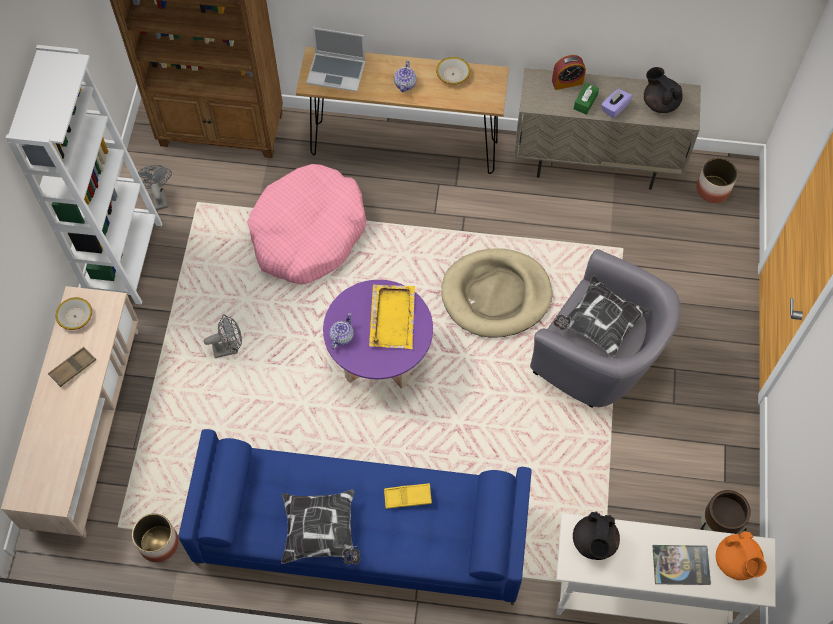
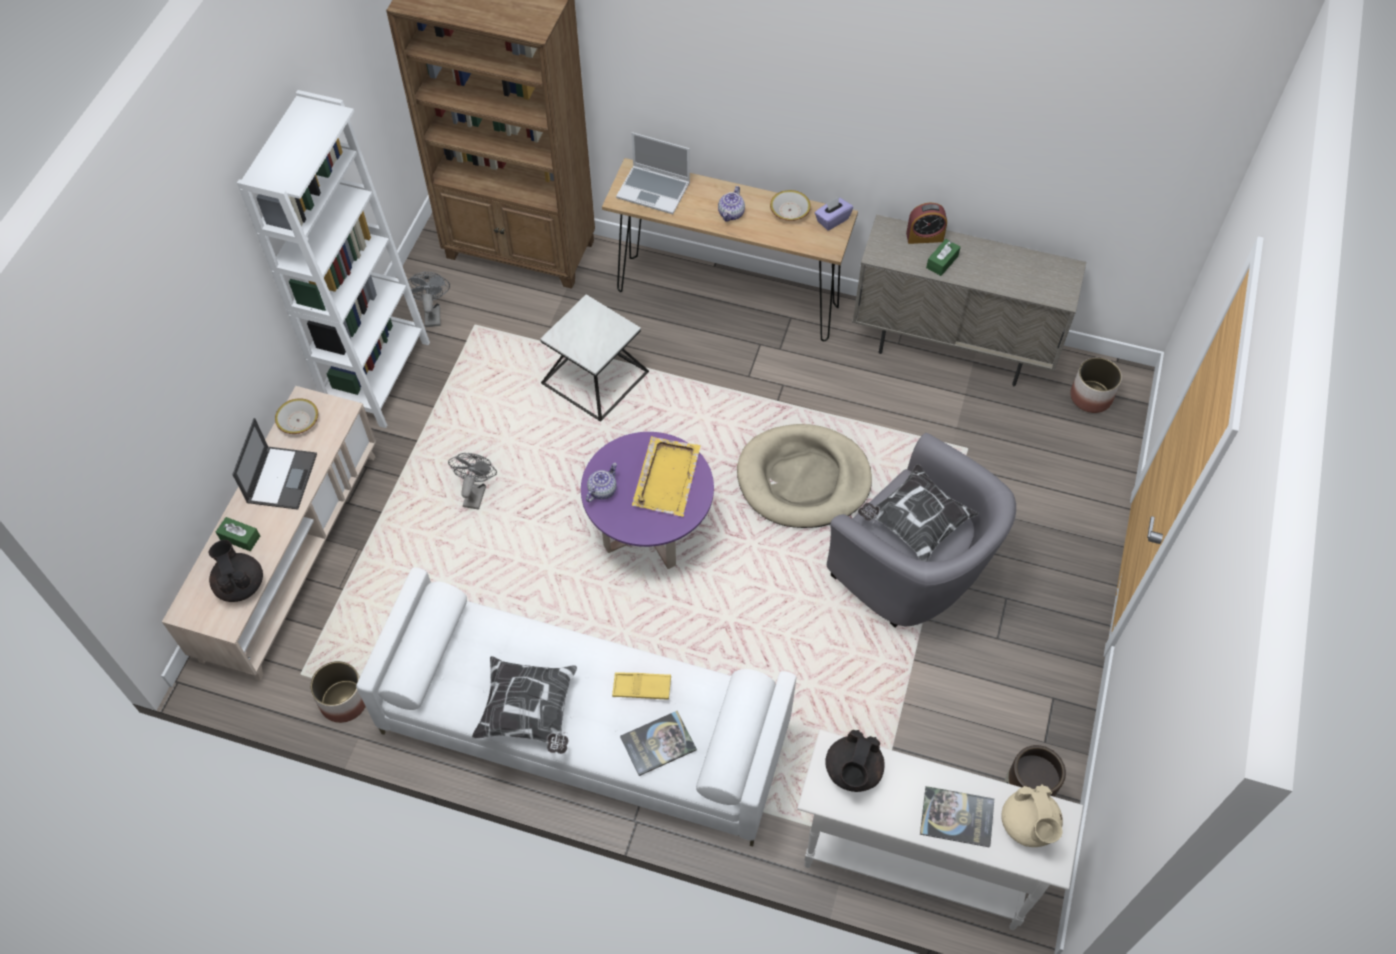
camera: 10 degrees right, 5 degrees down
brown tray [48,347,96,387] -> laptop [232,418,317,510]
blue sofa [178,429,532,605] -> white sofa [356,567,796,846]
grey fan [204,314,242,358] -> grey fan turned 75 degrees counterclockwise [448,453,497,510]
pink dog bed [247,164,366,284] -> side table [540,295,649,422]
purple tissue box [601,89,633,118] -> purple tissue box moved to [815,197,853,231]
black teapot [644,67,683,113] -> black teapot moved to [209,540,263,602]
orange teapot [716,531,767,580] -> beige teapot [1001,784,1063,847]
none -> green tissue box [216,517,260,551]
none -> book [620,711,697,776]

